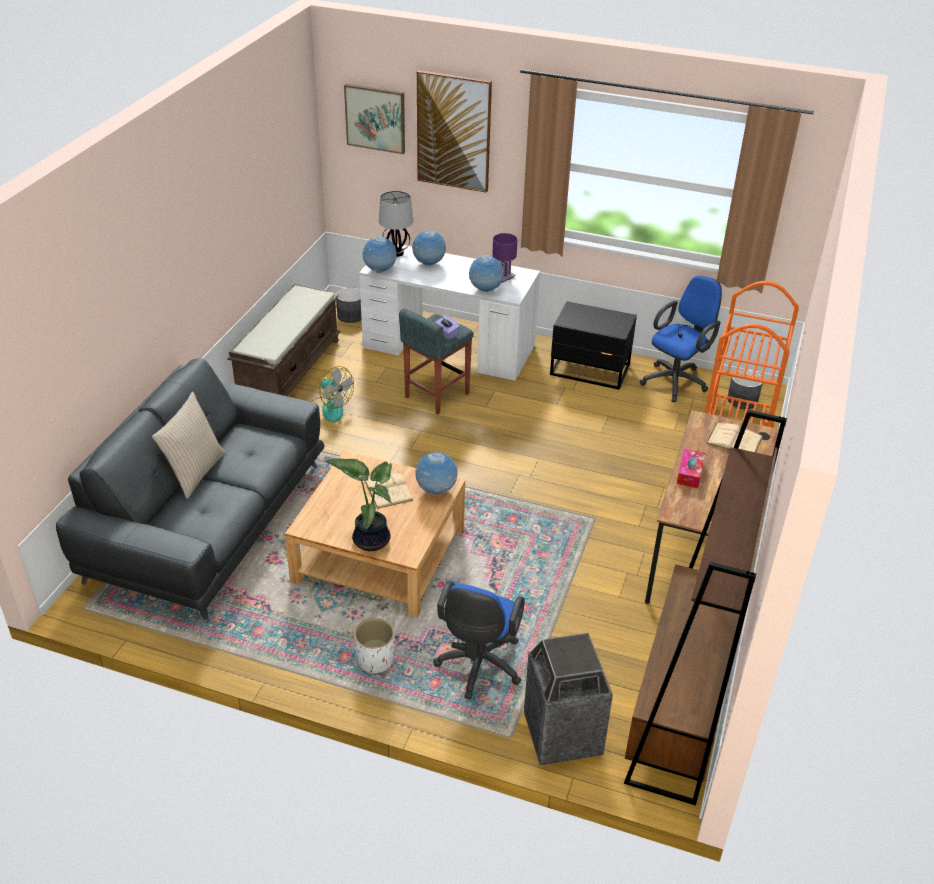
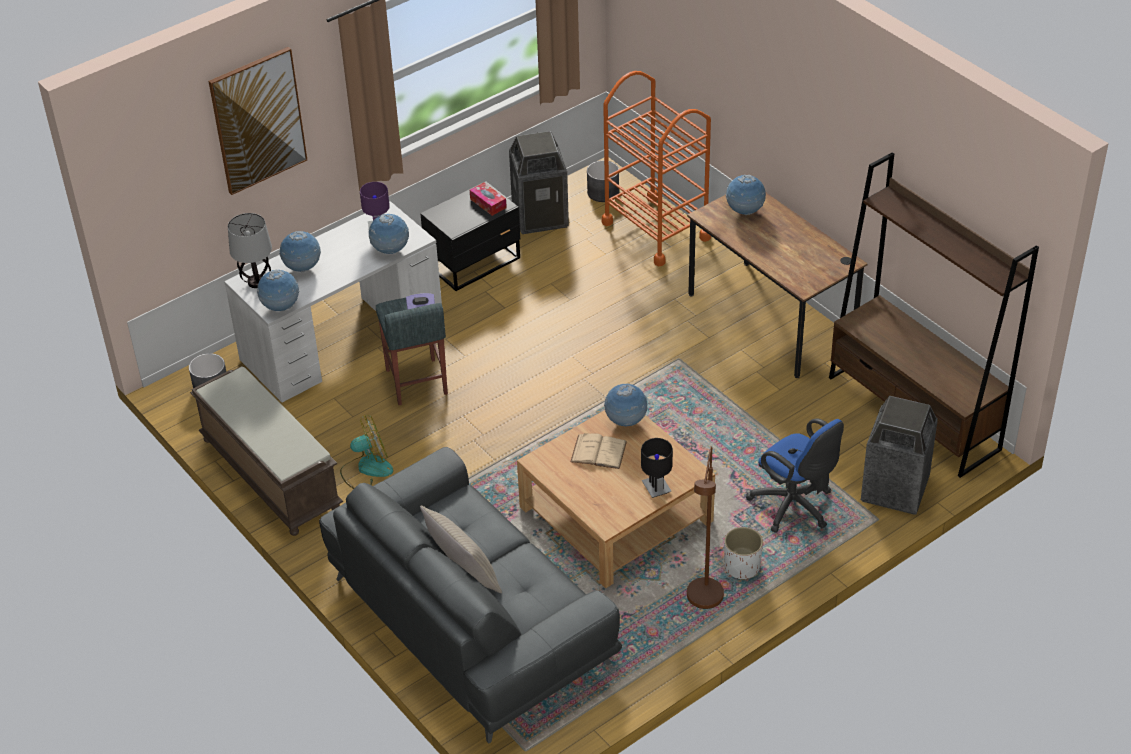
camera: 55 degrees left, 5 degrees up
potted plant [325,458,392,551] -> black table lamp [641,438,673,498]
picture [344,84,405,154] -> none
blue office chair [640,276,722,402] -> trash can [509,131,569,234]
tissue box [677,449,706,488] -> tissue box moved to [470,182,507,216]
beige book [706,422,763,453] -> globe [726,175,766,215]
none -> brown floor lamp [687,446,724,609]

